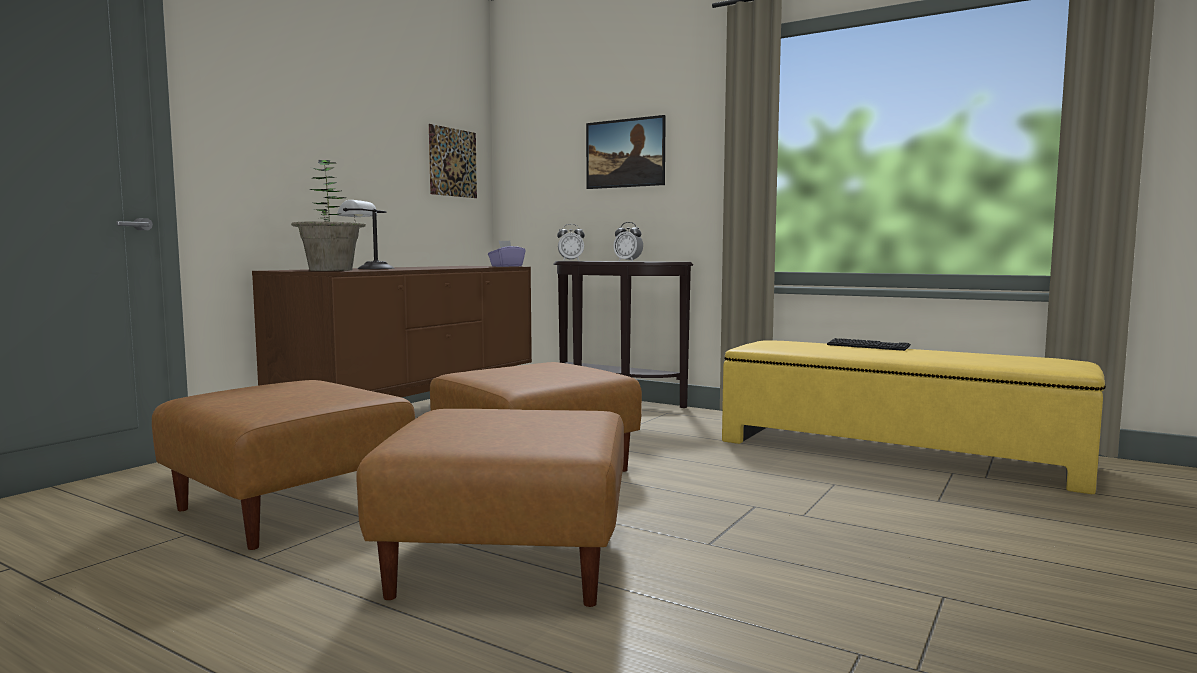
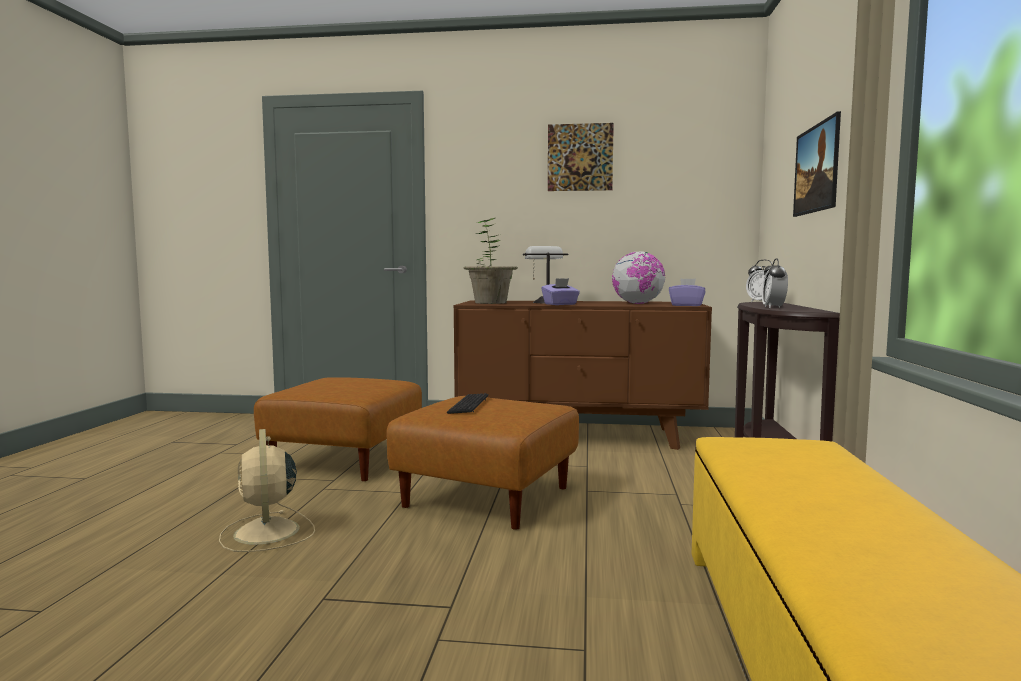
camera: 65 degrees right, 0 degrees up
brown ottoman [356,409,624,607] -> beige fan [219,429,315,552]
picture [429,124,477,198] -> picture moved to [548,123,614,191]
keyboard [827,338,911,351] -> keyboard moved to [447,393,489,414]
none -> purple tissue box [541,278,580,305]
none -> globe [612,251,665,304]

